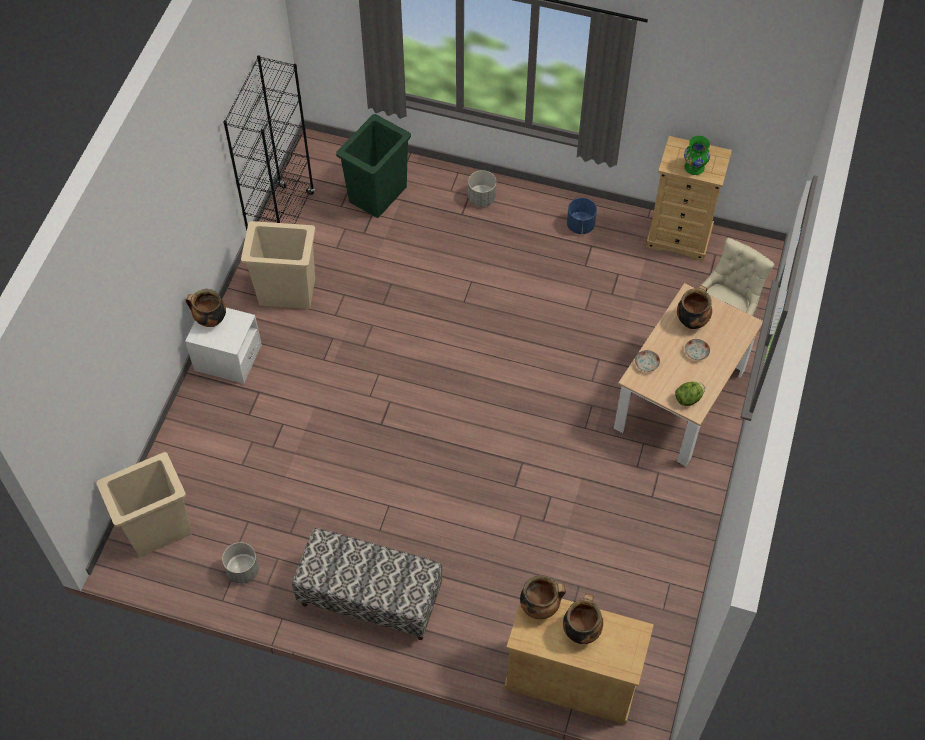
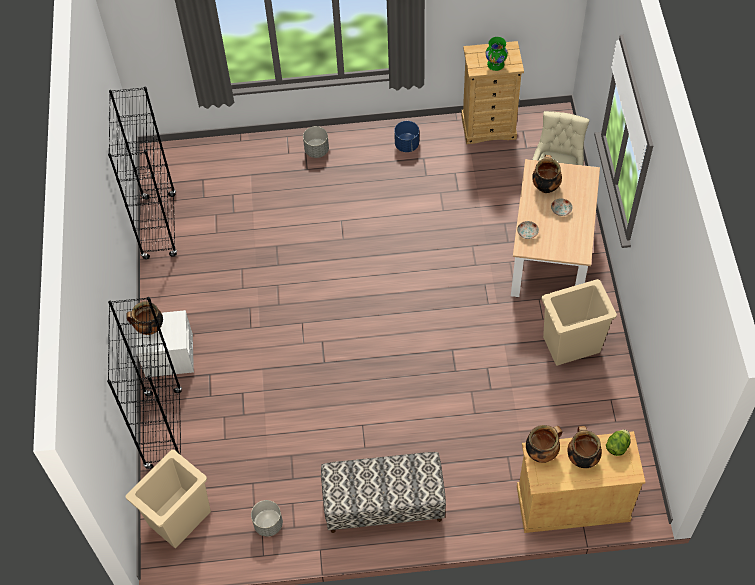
camera: 20 degrees left, 0 degrees up
beige trash can [241,221,315,309] -> beige trash can moved to [542,279,617,366]
green trash can [336,114,411,218] -> none
lettuce [675,382,705,406] -> lettuce moved to [606,429,630,456]
none -> black bookcase [107,297,182,469]

